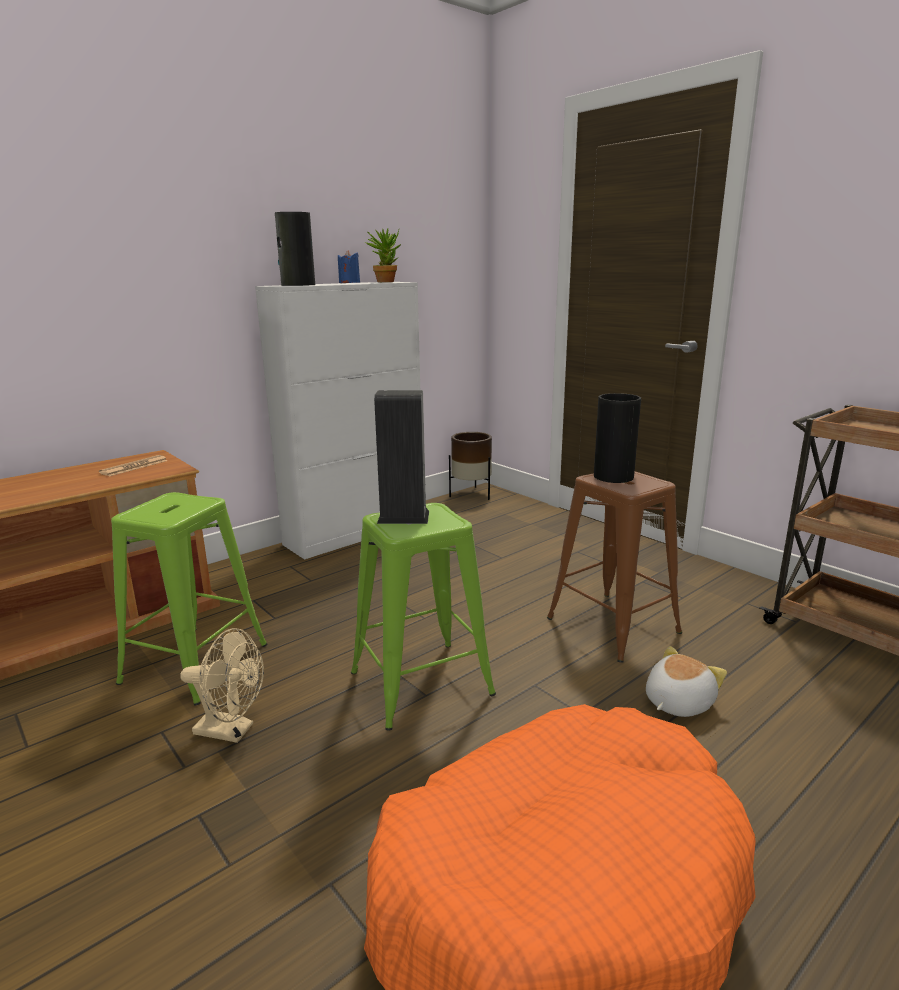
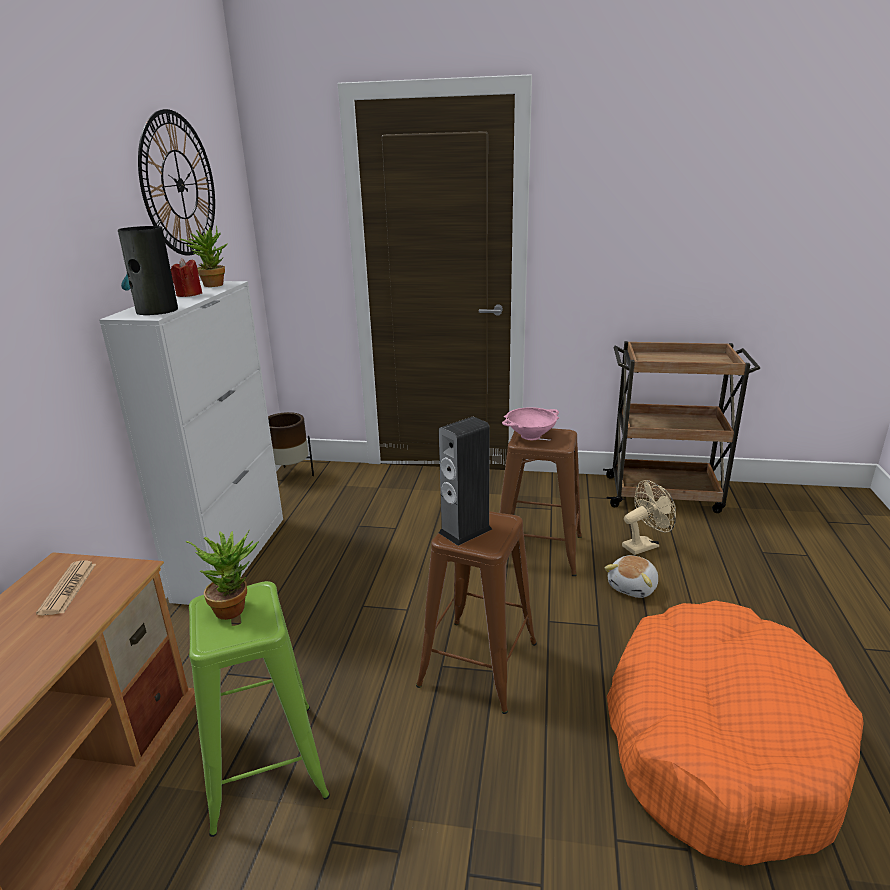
camera: 40 degrees left, 5 degrees up
beige fan [180,628,264,743] -> beige fan moved to [622,480,676,555]
blue candle [338,250,360,283] -> red candle [171,258,202,297]
green stool [351,503,496,730] -> brown stool [416,511,537,714]
vase [594,393,641,483] -> pink bowl [502,407,559,440]
plush toy [646,646,727,717] -> plush toy turned 150 degrees counterclockwise [604,555,658,598]
none -> wall clock [138,109,215,255]
none -> potted plant [186,530,259,620]

